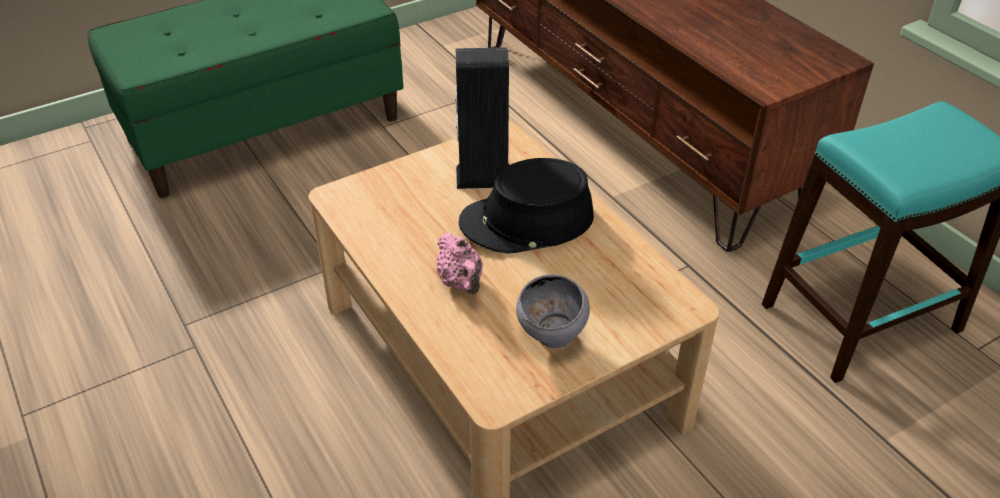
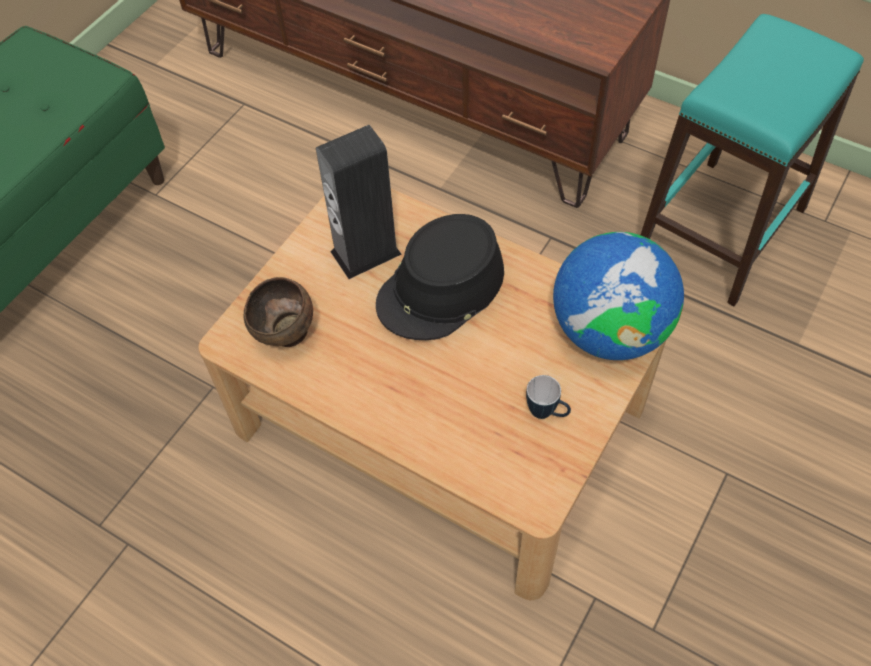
camera: 25 degrees left, 15 degrees up
pink teapot [436,233,483,294] -> none
grey bowl [516,274,590,348] -> mug [526,375,571,419]
none -> brown bowl [244,277,313,347]
none -> globe [553,232,684,360]

